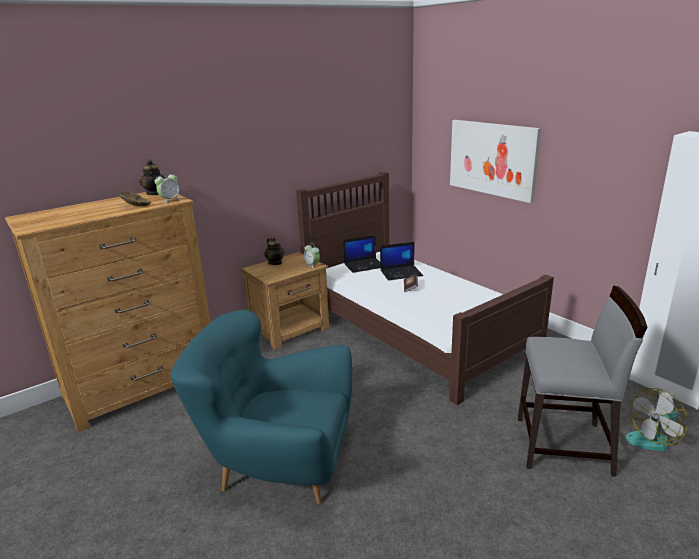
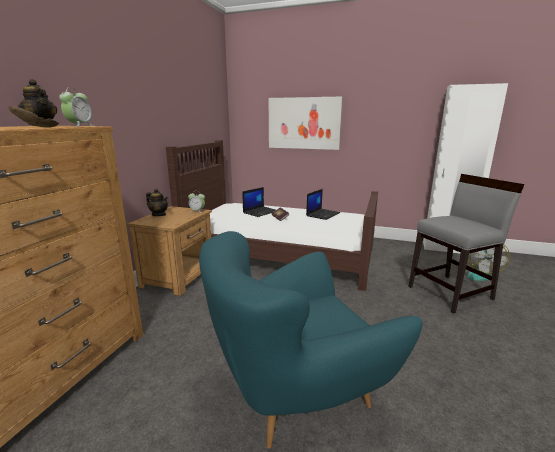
camera: 35 degrees left, 5 degrees down
laptop [343,235,380,273] -> laptop moved to [306,189,340,220]

